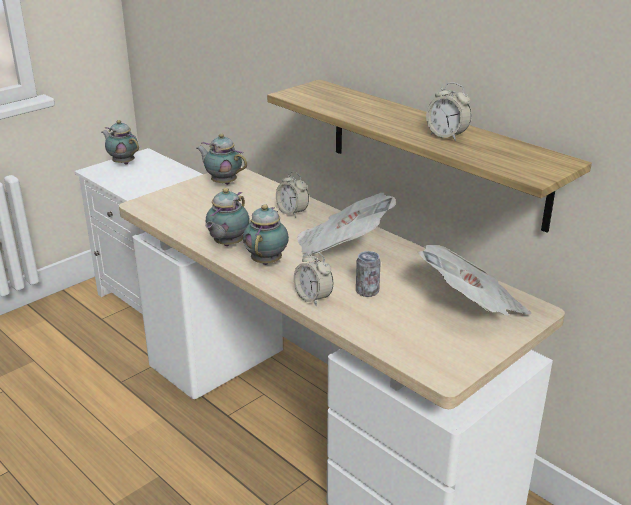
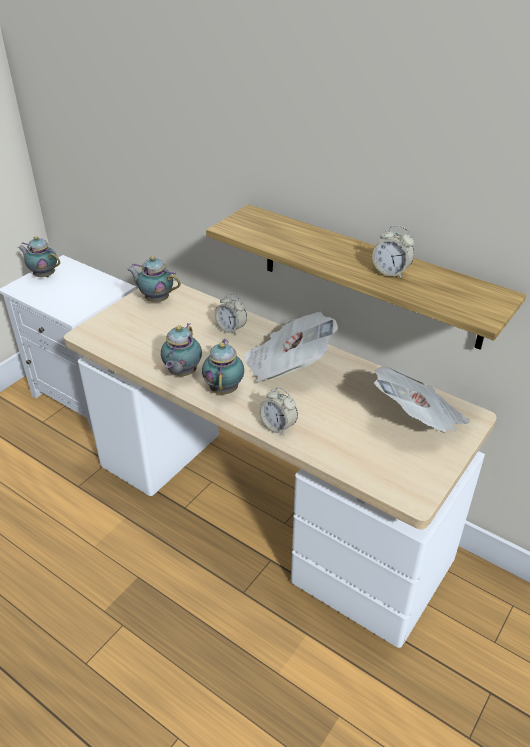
camera: 10 degrees left, 10 degrees up
can [356,251,381,297] -> none

